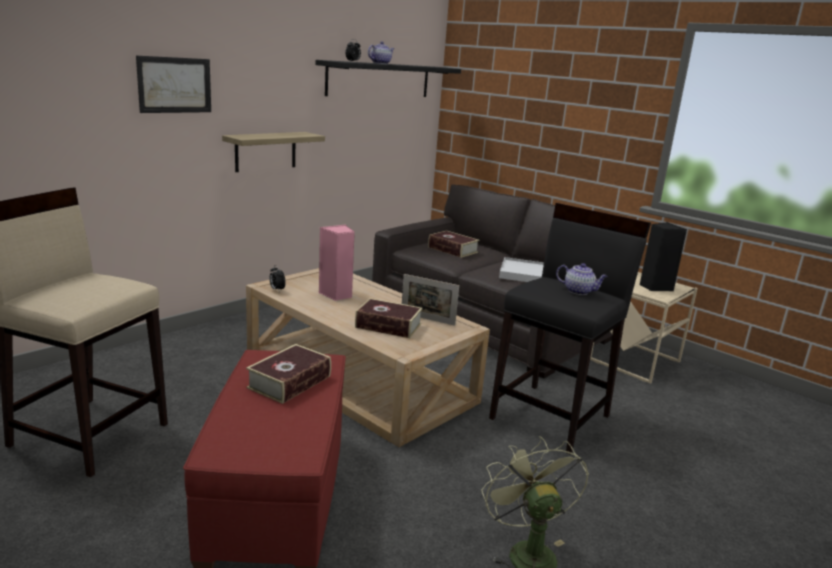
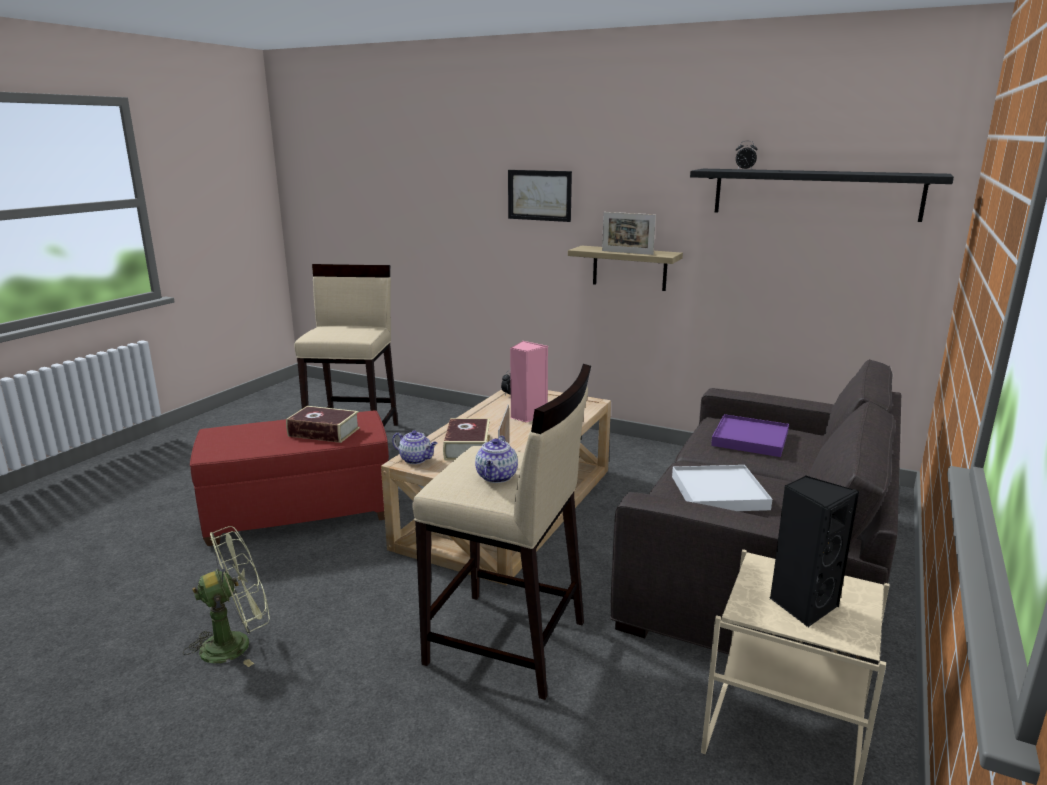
camera: 75 degrees right, 0 degrees up
teapot [368,41,394,64] -> teapot moved to [392,430,437,464]
book [428,231,479,258] -> purple tray [711,414,789,457]
black stool [489,203,651,454] -> beige stool [412,364,591,700]
none -> picture frame [602,212,656,255]

